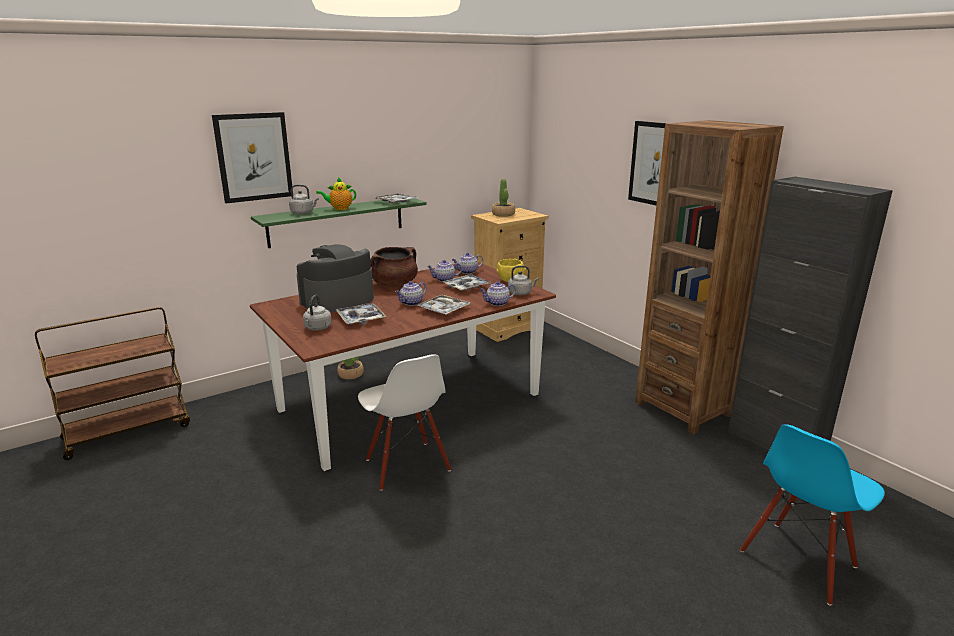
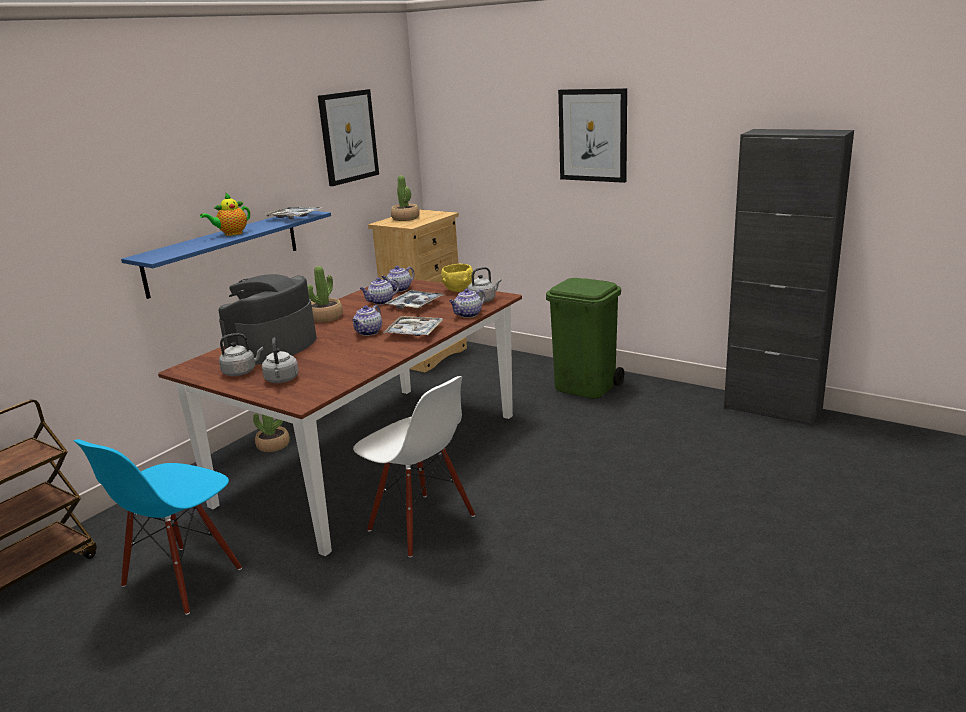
camera: 20 degrees left, 0 degrees up
picture [212,112,293,203] -> picture moved to [318,89,379,186]
green shelf [251,198,427,248] -> blue shelf [121,211,331,299]
grey kettle [289,185,319,214] -> grey kettle moved to [219,333,263,376]
tray [336,303,387,324] -> none
brown cooking pot [370,247,418,287] -> potted plant [307,266,343,322]
brown bookcase [635,120,784,434] -> none
blue chair [740,424,885,606] -> blue chair moved to [74,439,242,615]
none -> green trash can [546,278,624,399]

